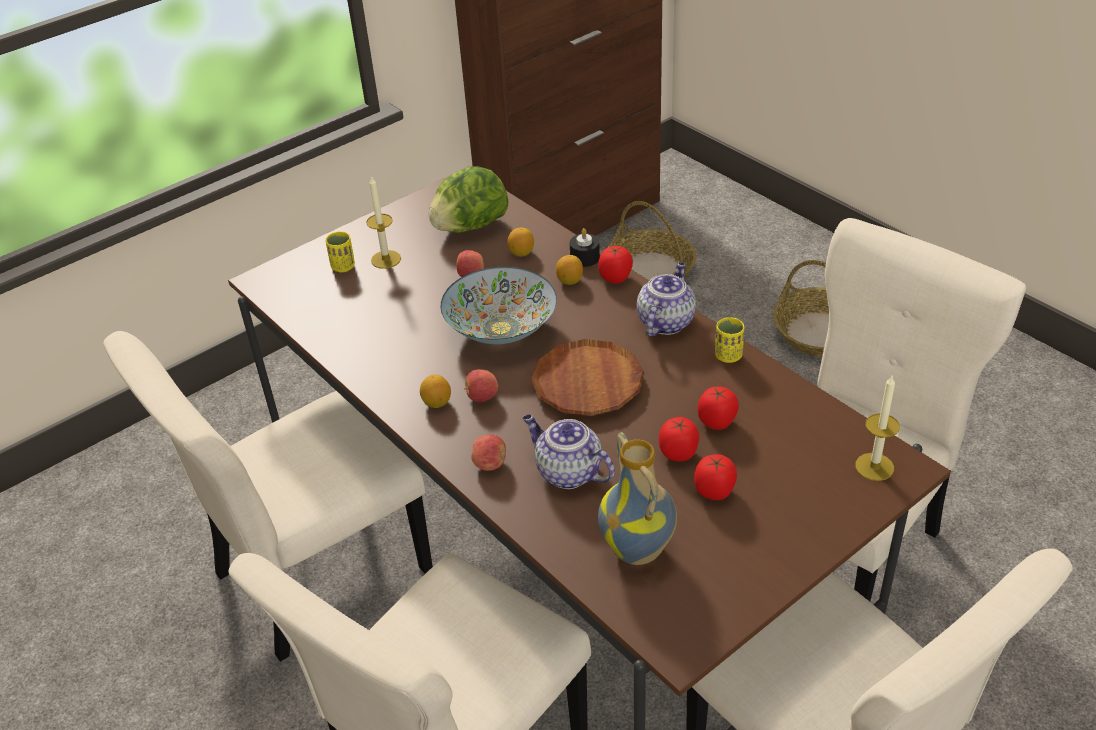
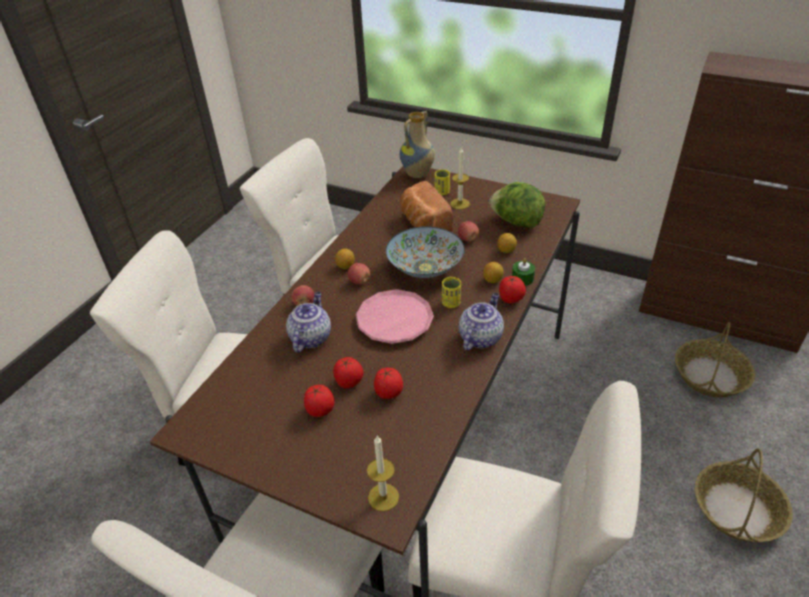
camera: 65 degrees right, 0 degrees up
brown plate [531,339,644,416] -> pink plate [356,289,434,344]
black candle [570,228,600,267] -> green candle [512,258,535,286]
vase [598,432,677,565] -> vase moved to [400,111,435,178]
teapot [637,262,696,336] -> teapot turned 60 degrees counterclockwise [459,293,504,351]
yellow cup [715,317,744,363] -> yellow cup moved to [442,277,461,308]
none -> bread [400,181,453,232]

